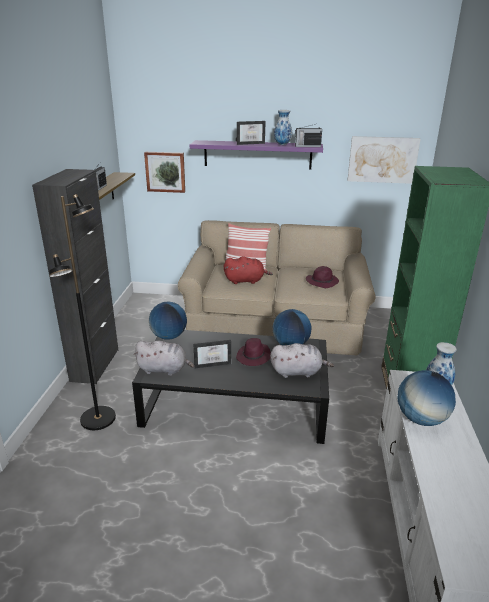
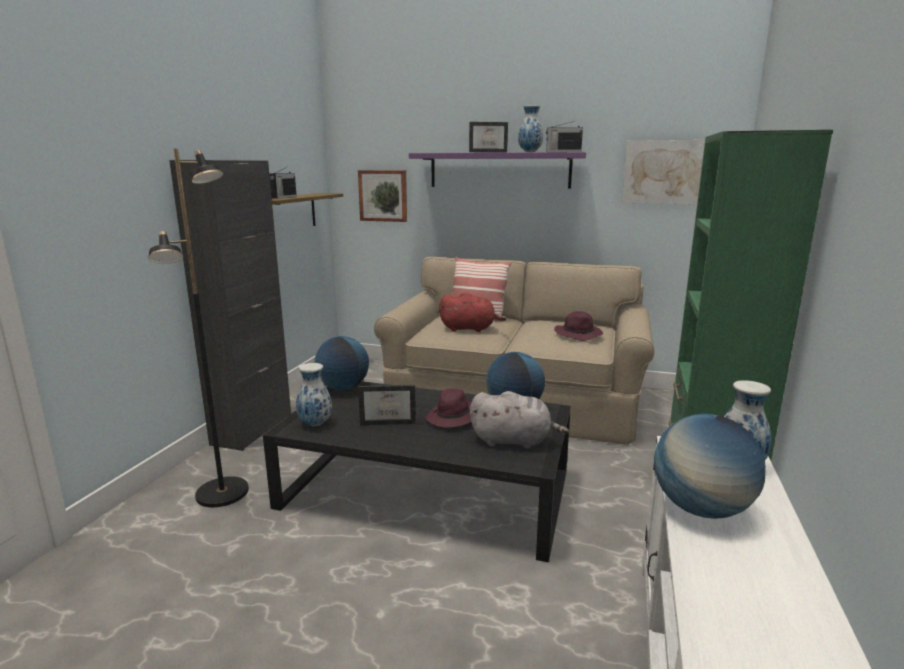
camera: 10 degrees right, 10 degrees down
grey plush toy [133,341,194,376] -> vase [296,363,332,426]

